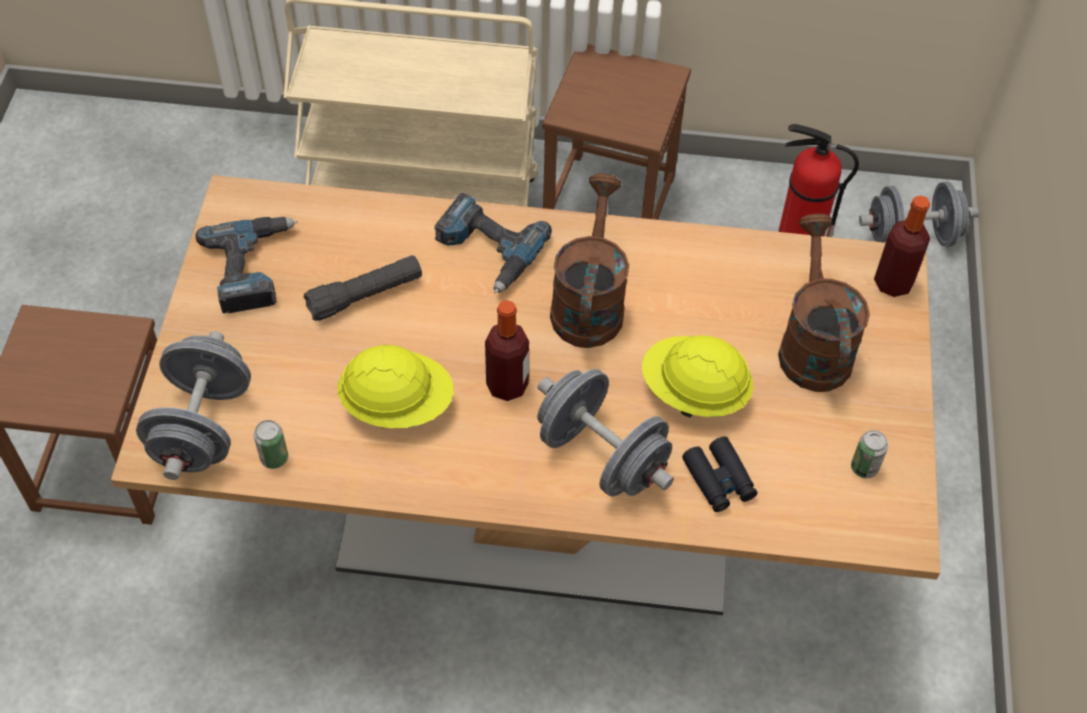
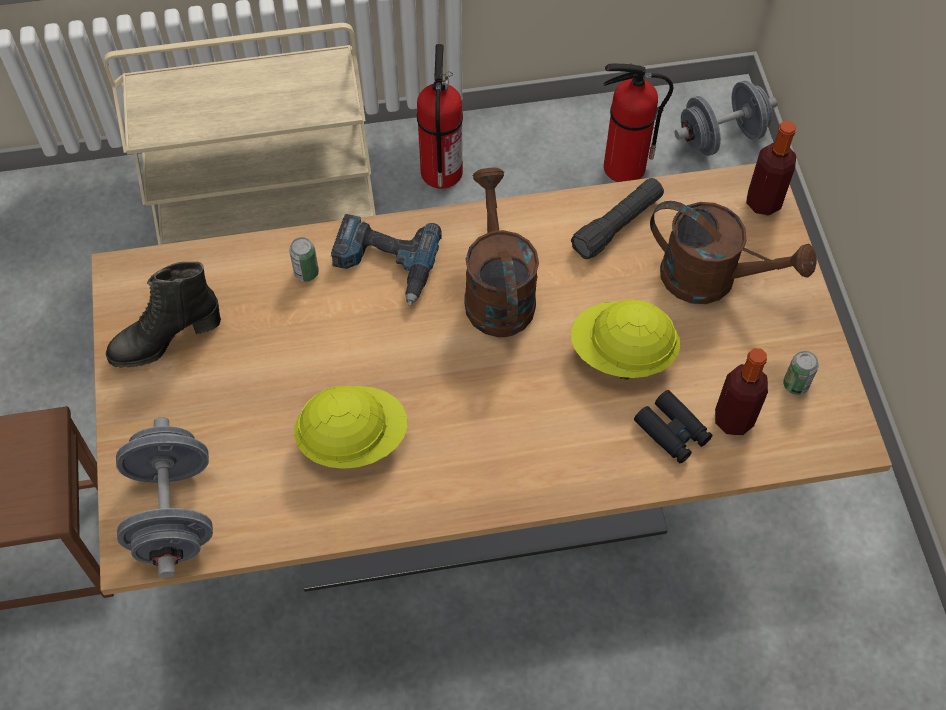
camera: 15 degrees left, 5 degrees up
power drill [195,217,297,313] -> black boot [106,262,221,368]
can [254,420,288,469] -> can moved to [289,237,319,282]
black flashlight [304,255,422,321] -> black flashlight moved to [571,178,664,259]
bottle [485,300,529,401] -> bottle moved to [715,348,768,436]
grey dumbbell [537,369,674,497] -> none
brown stool [543,44,691,220] -> fire extinguisher [417,44,463,189]
brown watering can [778,214,870,392] -> brown watering can turned 135 degrees clockwise [650,201,817,304]

